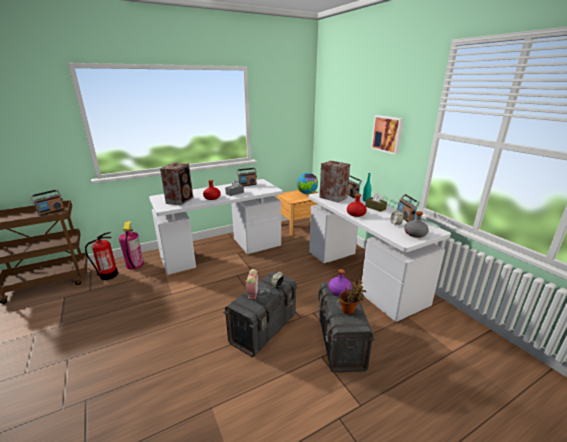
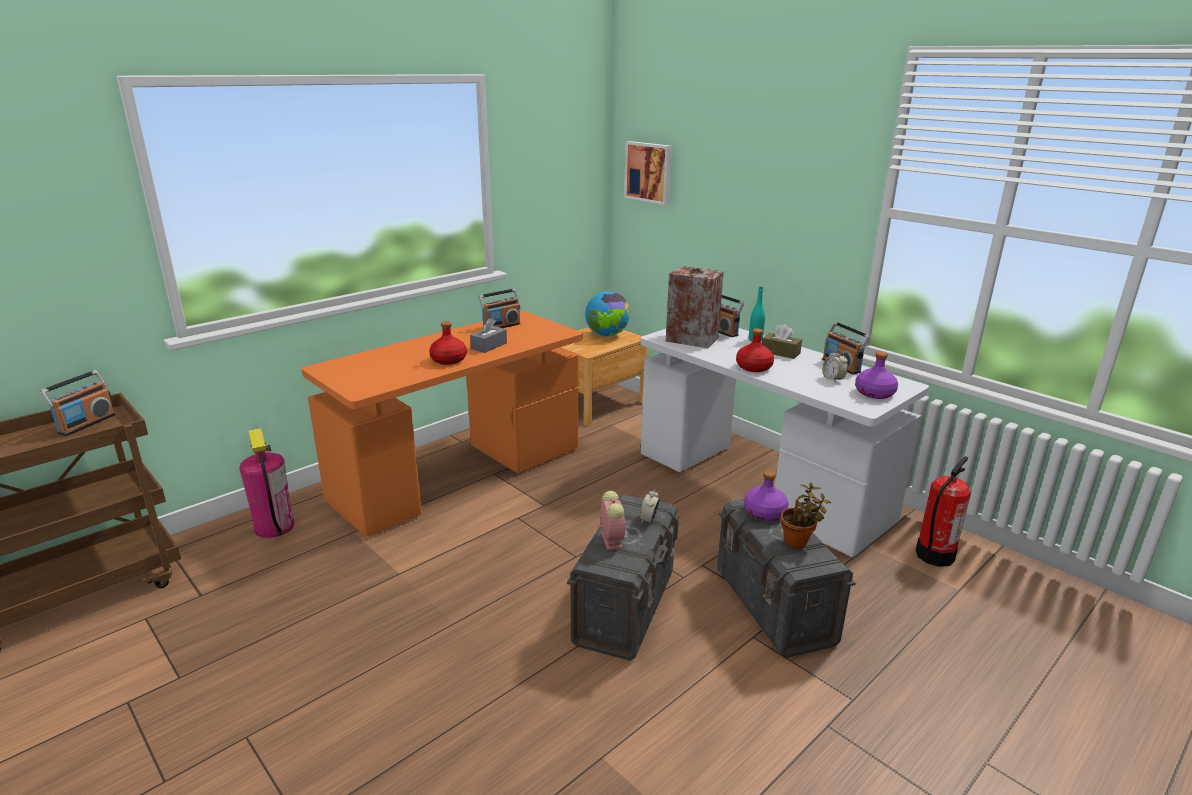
camera: 15 degrees left, 0 degrees up
fire extinguisher [85,232,118,280] -> fire extinguisher moved to [916,456,971,567]
white desk [149,179,282,275] -> orange desk [302,311,583,537]
speaker [160,163,193,205] -> none
picture [371,115,404,155] -> picture moved to [624,141,672,205]
grey bottle [404,211,429,238] -> purple bottle [855,352,898,399]

